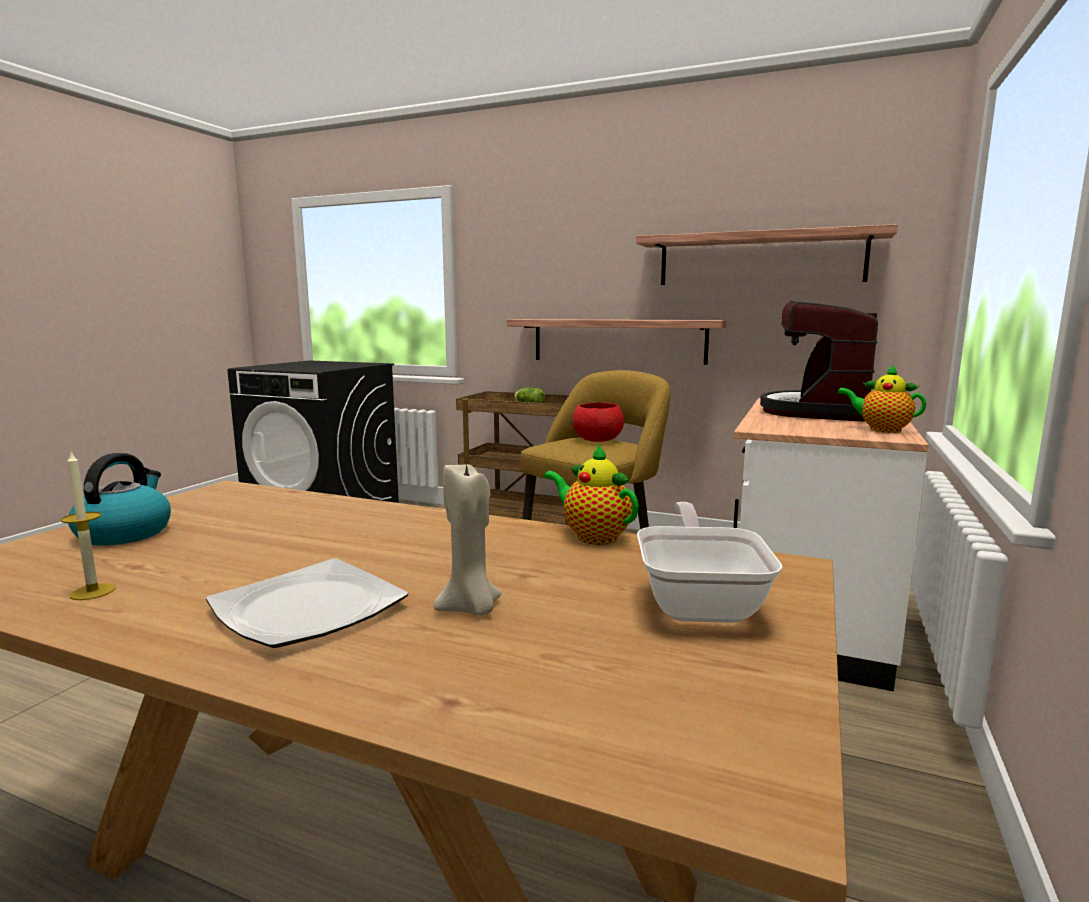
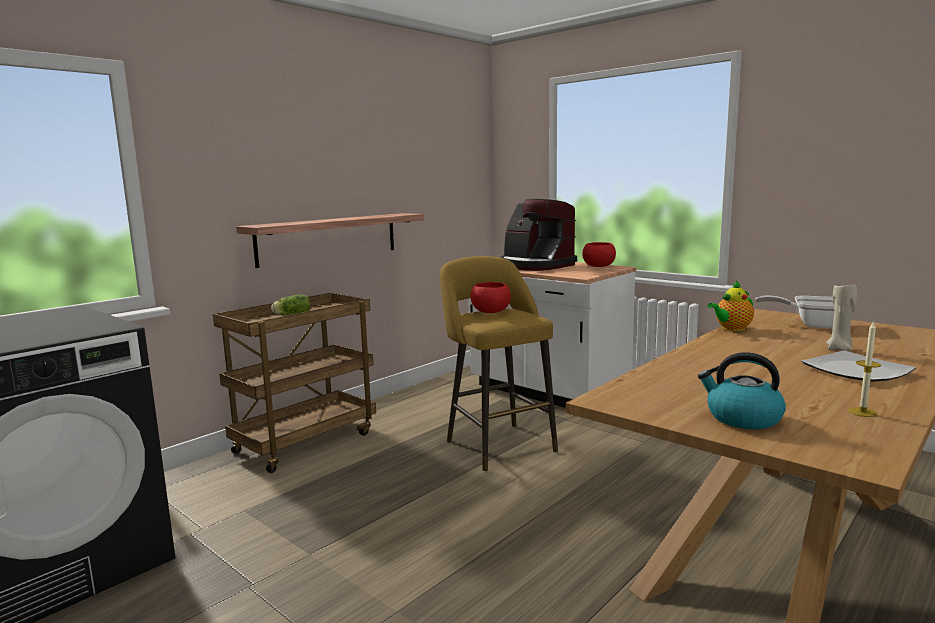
camera: 70 degrees left, 0 degrees up
shelf [636,224,898,285] -> none
teapot [837,365,926,433] -> red bowl [582,242,616,267]

